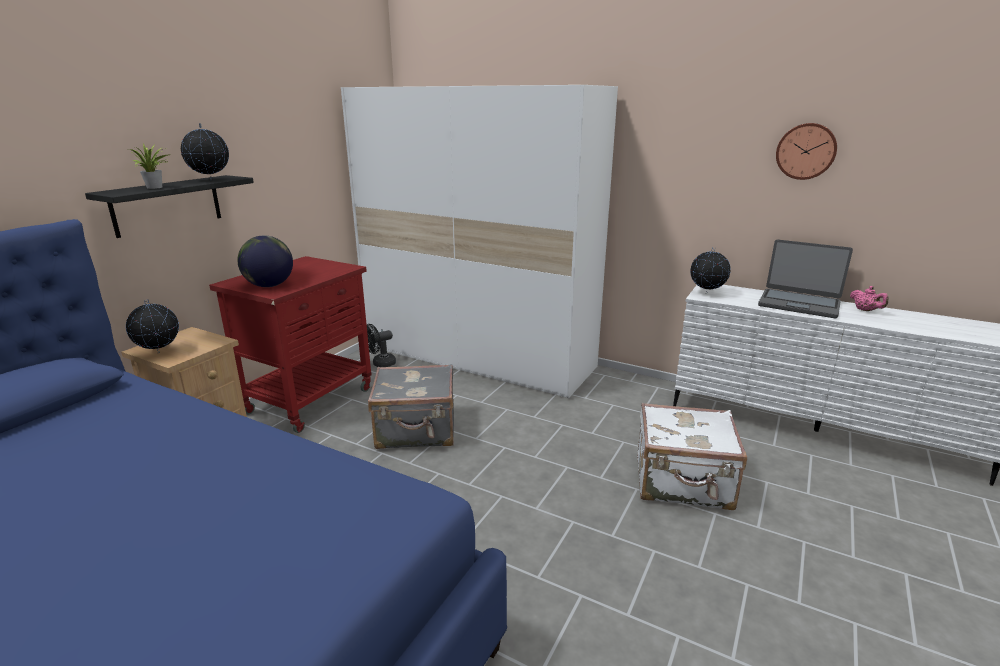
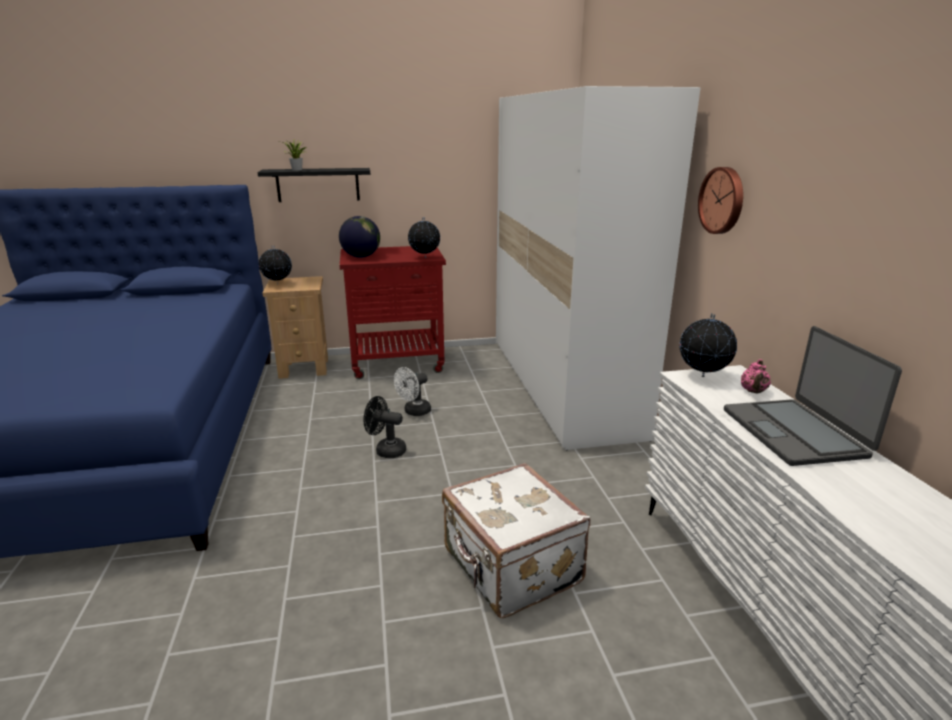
camera: 50 degrees right, 0 degrees up
globe [181,123,229,180] -> globe moved to [408,217,440,257]
black fan [367,324,396,367] -> black fan moved to [363,396,406,458]
grey suitcase [368,364,454,449] -> white fan [394,367,431,416]
wall clock [776,123,837,180] -> wall clock moved to [698,167,743,234]
pink teapot [850,286,889,311] -> pink teapot moved to [741,359,771,393]

